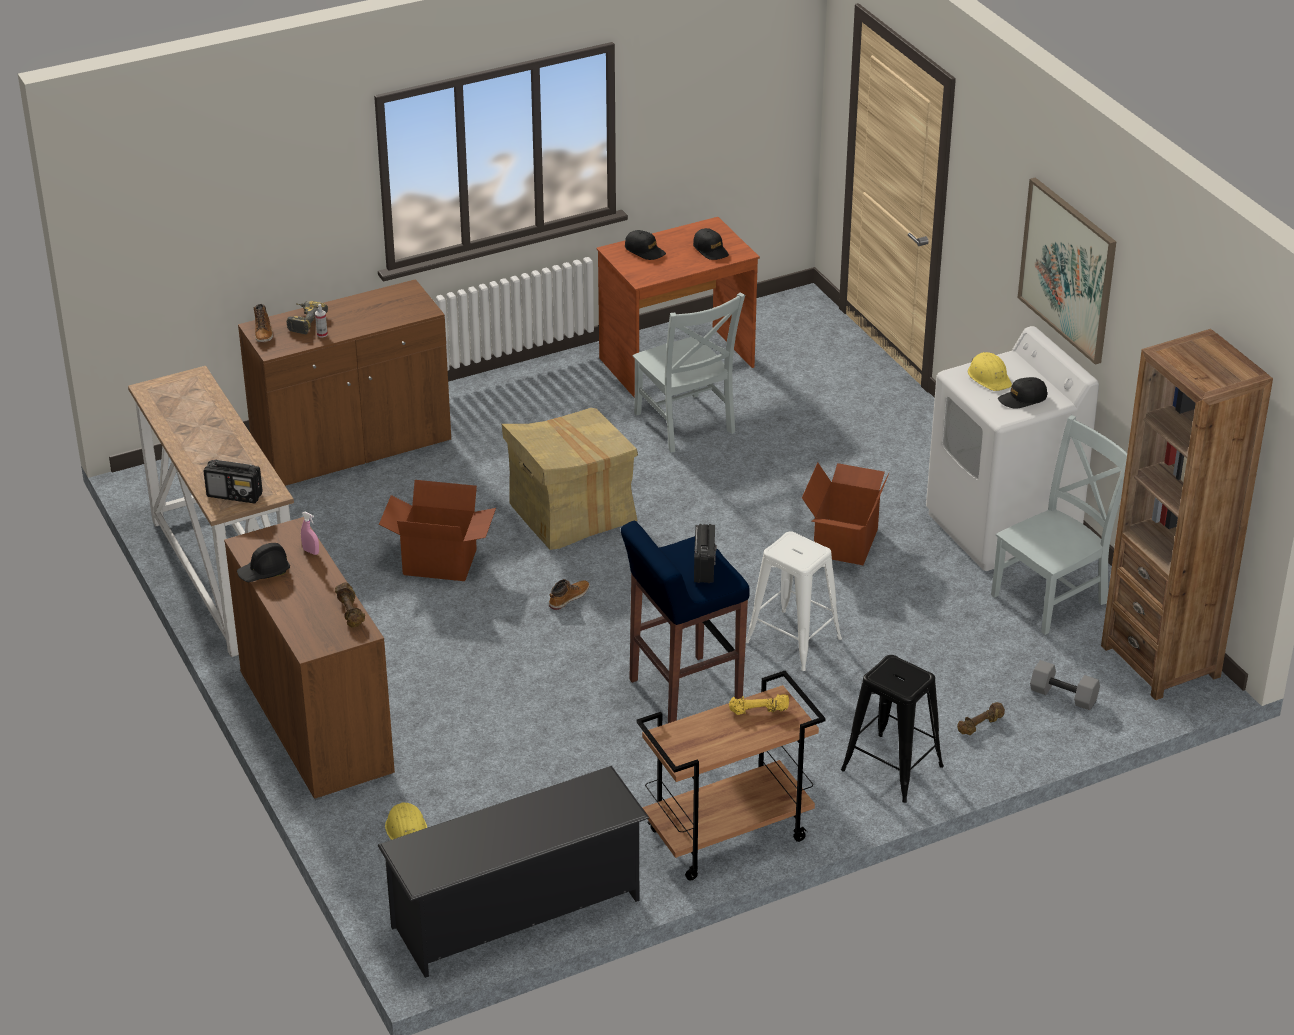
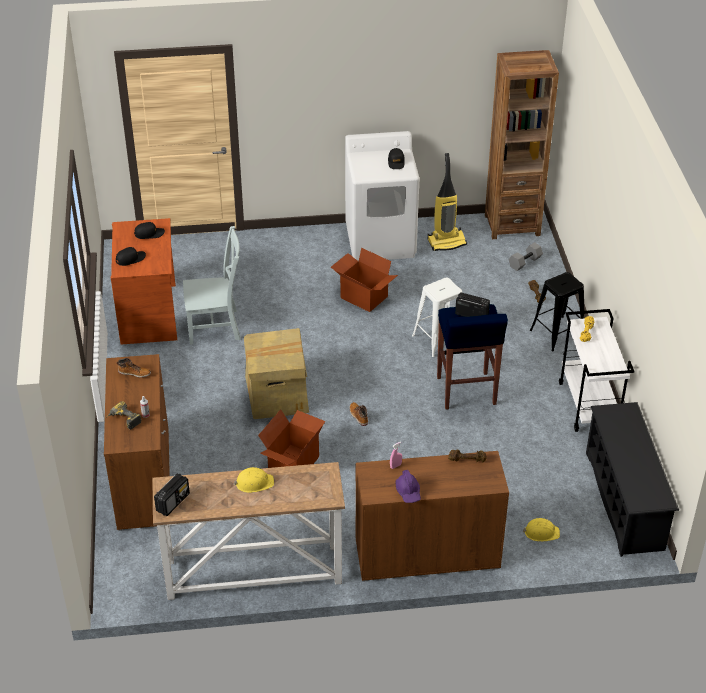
camera: 70 degrees left, 5 degrees up
radio [203,459,263,503] -> radio moved to [154,474,190,516]
black hard hat [237,543,290,582] -> purple hard hat [395,470,421,503]
boot [254,304,273,342] -> boot moved to [117,358,151,378]
brown cart [636,671,826,881] -> white cart [559,309,634,432]
yellow hard hat [968,352,1012,391] -> yellow hard hat moved to [233,467,274,493]
grey chair [991,415,1127,635] -> vacuum cleaner [428,153,467,251]
picture [1018,177,1116,365] -> none

